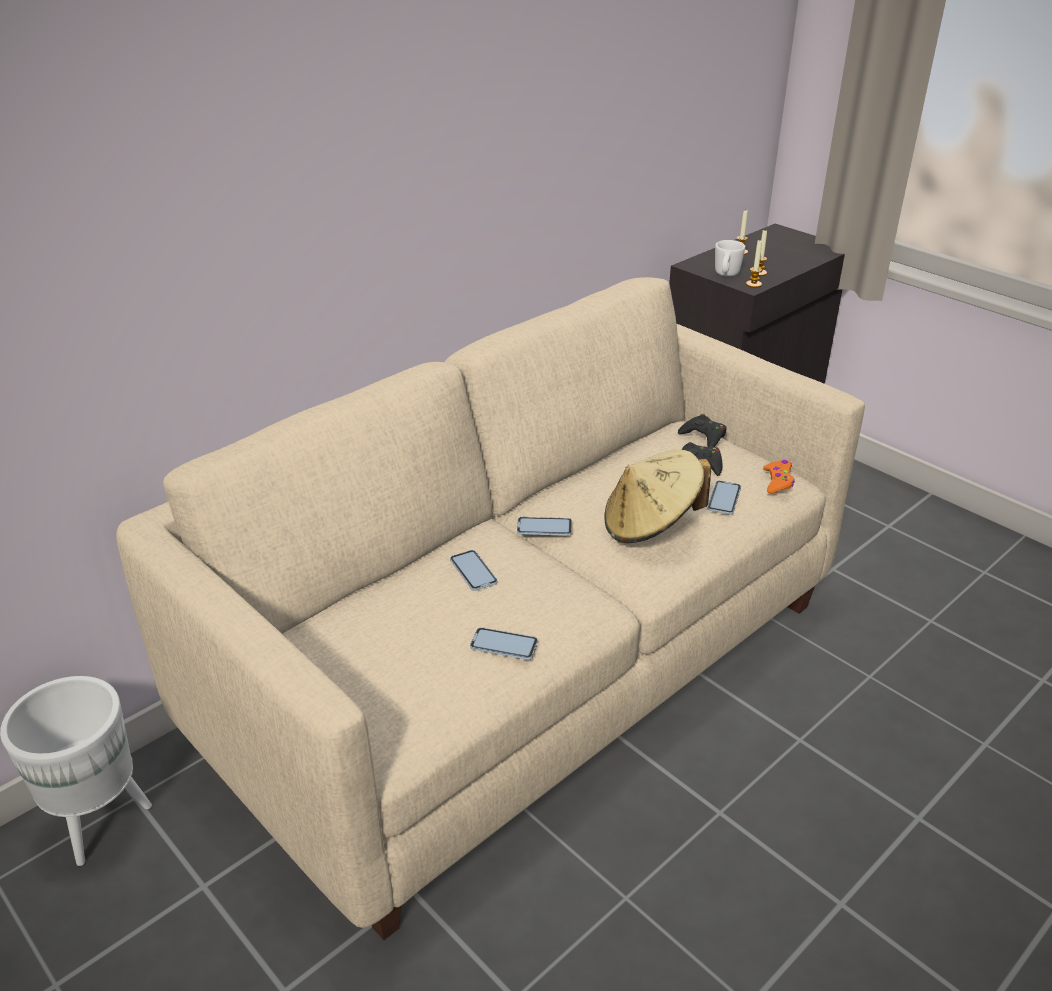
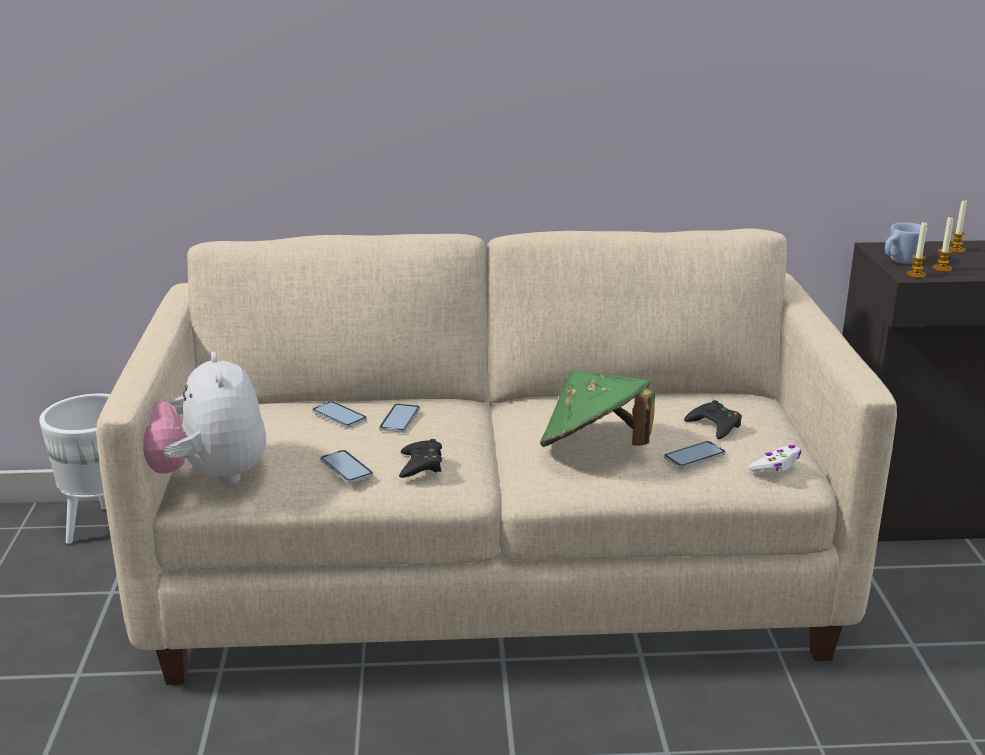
camera: 40 degrees right, 10 degrees down
phone [517,517,572,536] -> phone moved to [312,401,367,428]
beige hat [604,449,711,543] -> green hat [540,370,655,447]
black game controller [678,414,727,447] -> black game controller moved to [399,439,442,478]
white mug [715,240,745,276] -> blue mug [885,222,928,264]
orange game controller [763,460,795,494] -> white game controller [748,445,801,472]
none -> plush toy [143,352,266,485]

